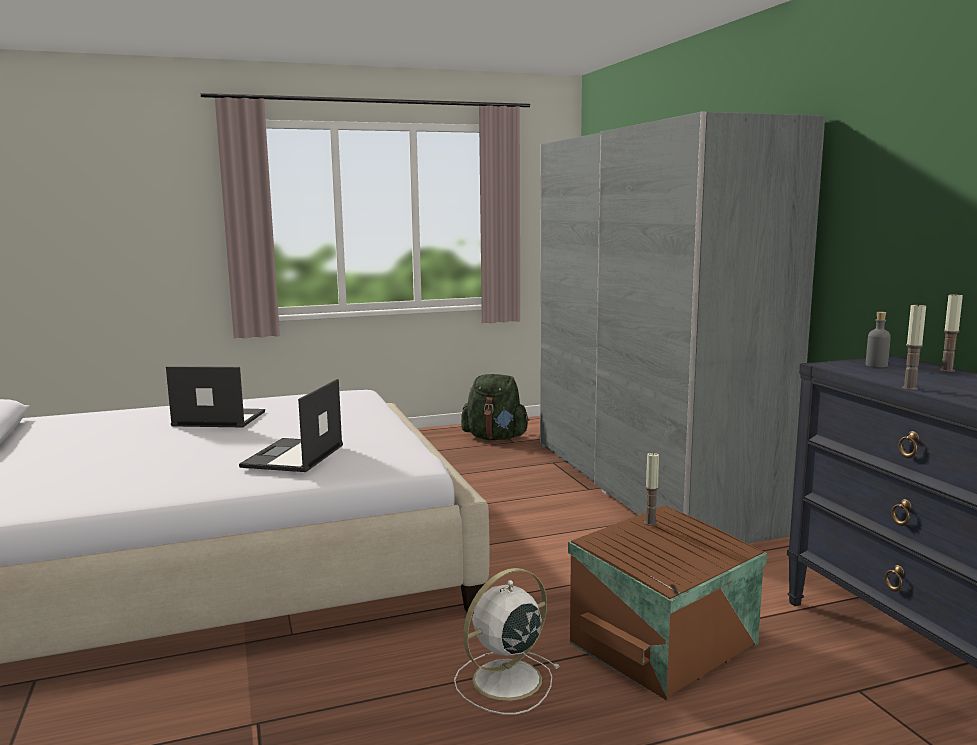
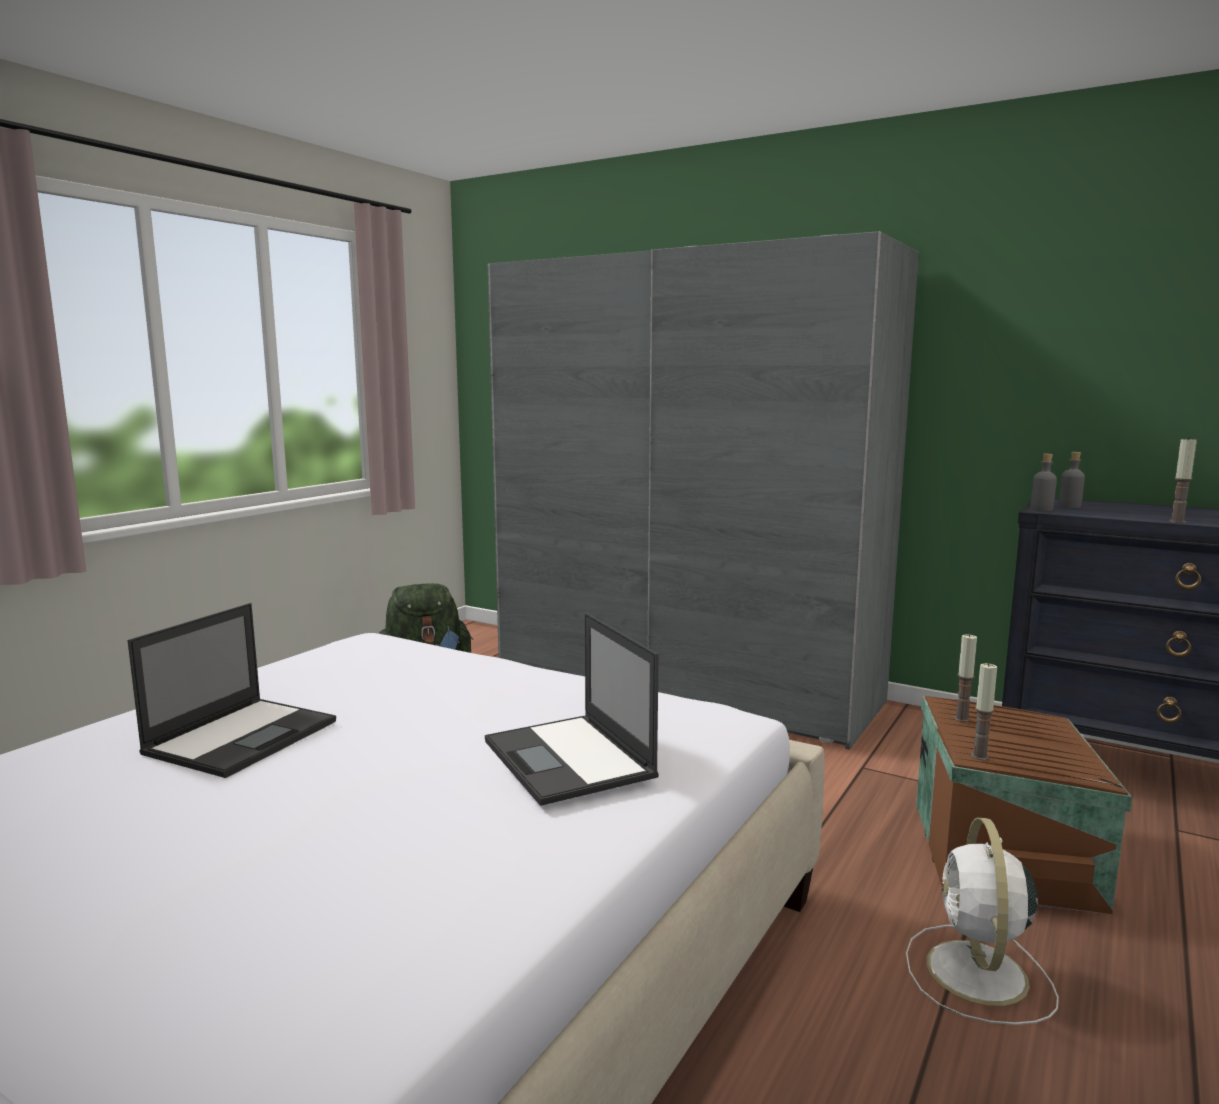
camera: 40 degrees left, 0 degrees up
laptop [166,366,265,427] -> laptop turned 150 degrees clockwise [127,603,336,778]
candle [940,293,963,372] -> candle moved to [971,663,997,760]
none -> grey bottle [1030,454,1057,511]

